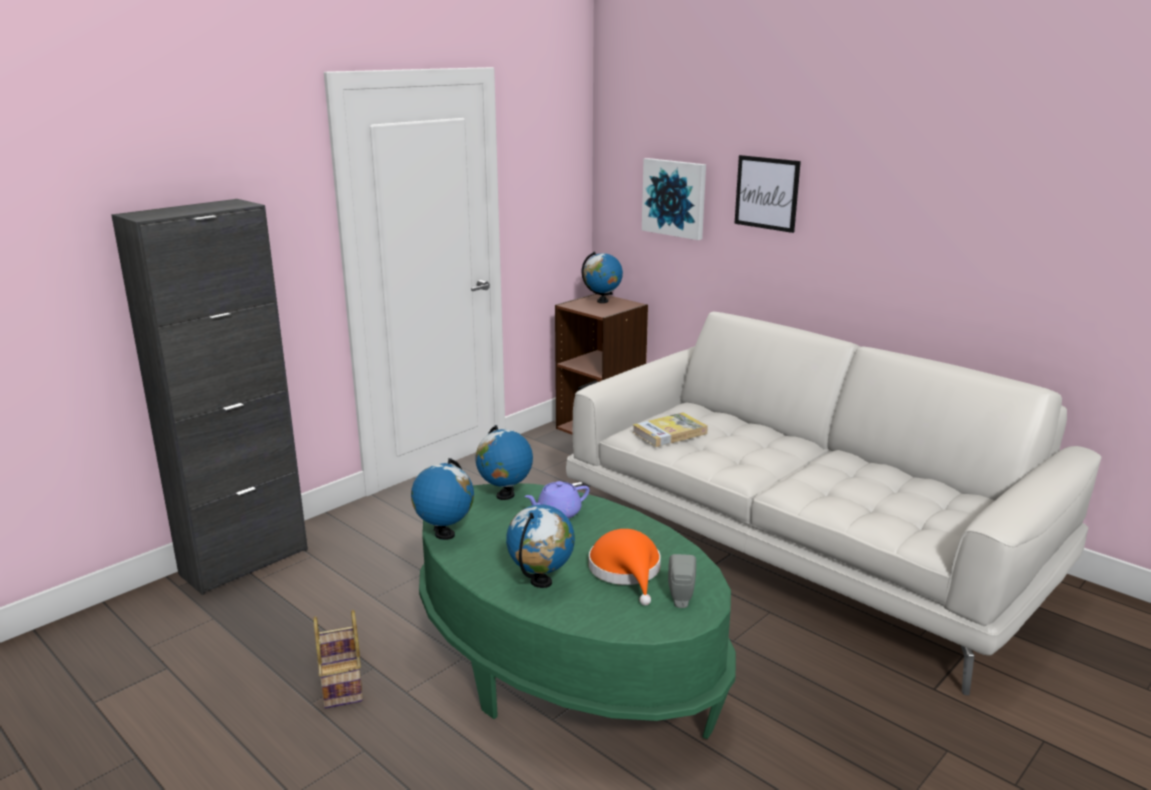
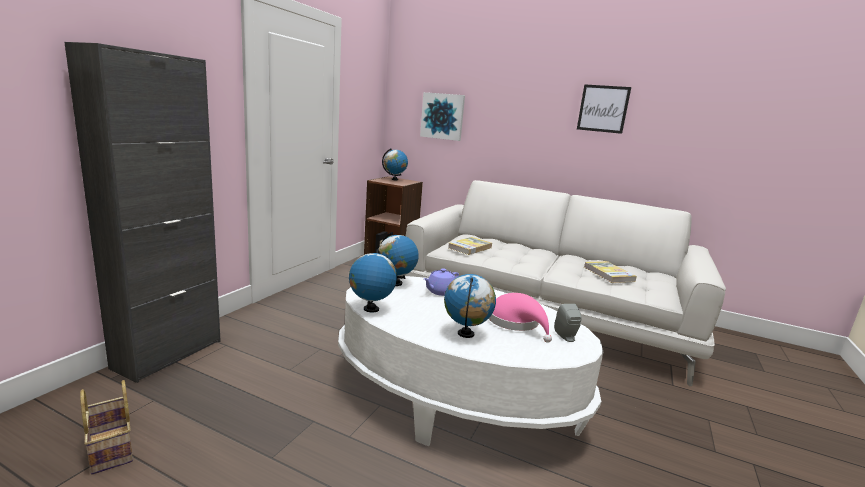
camera: 20 degrees left, 5 degrees down
basket [313,610,363,709] -> basket moved to [80,380,133,474]
green coffee table [419,483,736,739] -> white coffee table [338,276,603,446]
orange hat [589,529,661,606] -> pink hat [489,293,552,343]
picture [734,155,801,233] -> picture moved to [577,84,631,134]
none -> book [584,261,637,283]

